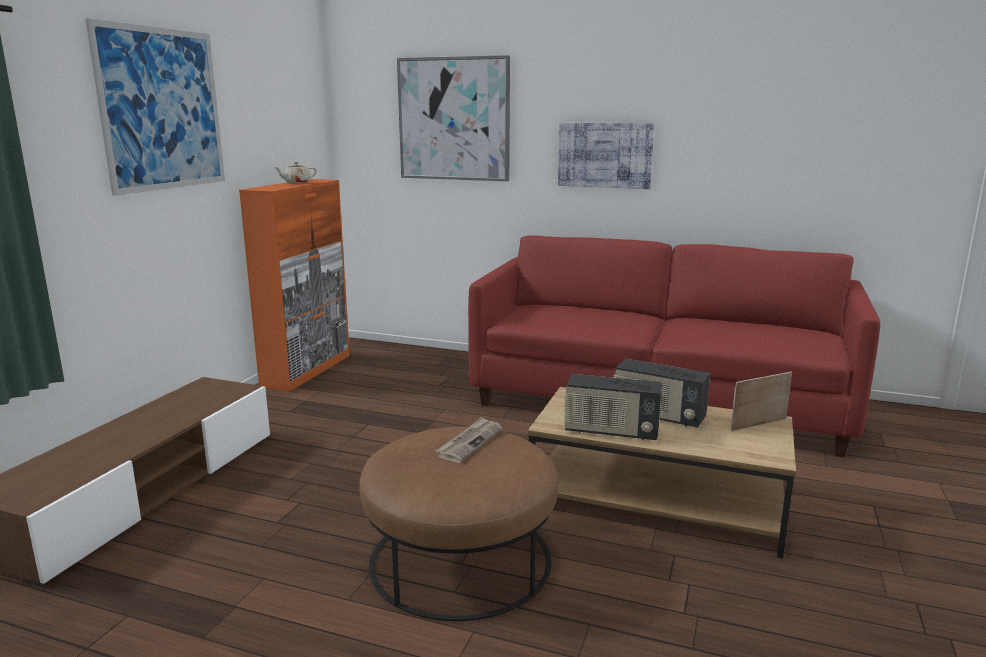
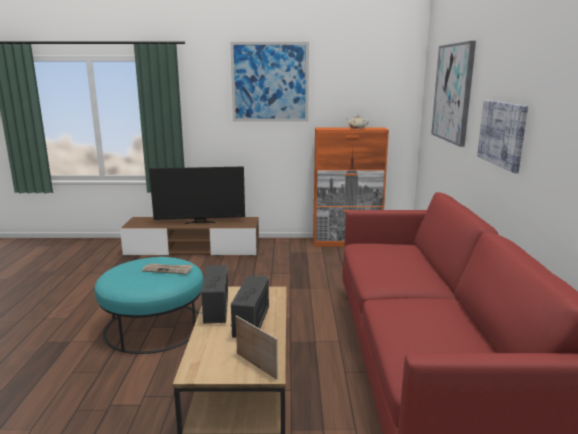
camera: 70 degrees right, 0 degrees up
brown ottoman [359,427,559,621] -> turquoise ottoman [95,257,203,354]
none -> television [149,166,245,224]

